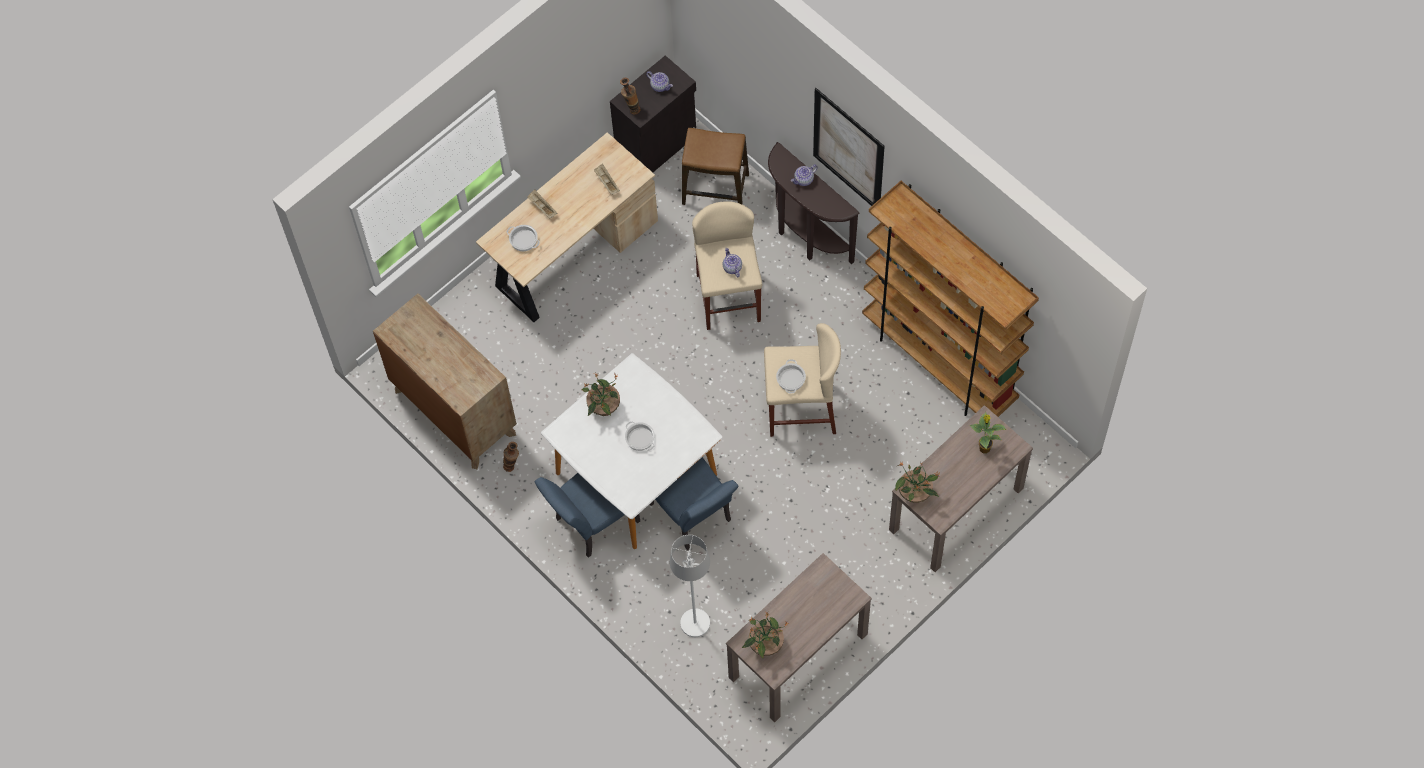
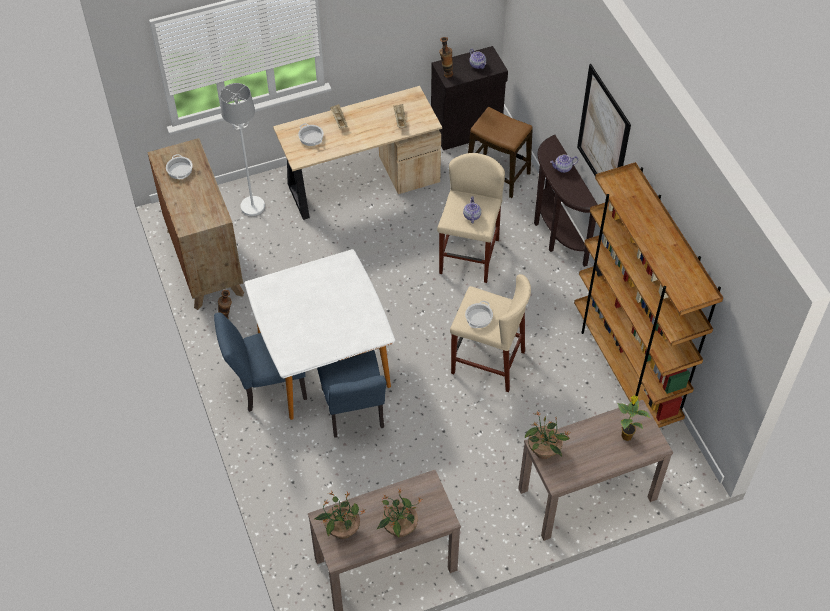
camera: 20 degrees right, 10 degrees down
potted plant [582,372,620,416] -> potted plant moved to [376,488,421,537]
cooking pot [625,421,655,451] -> cooking pot moved to [166,154,193,179]
white floor lamp [670,535,710,637] -> white floor lamp moved to [220,83,265,216]

